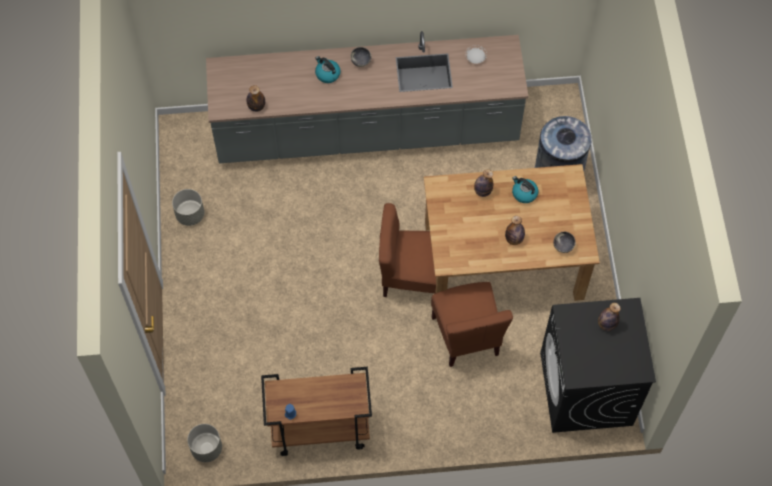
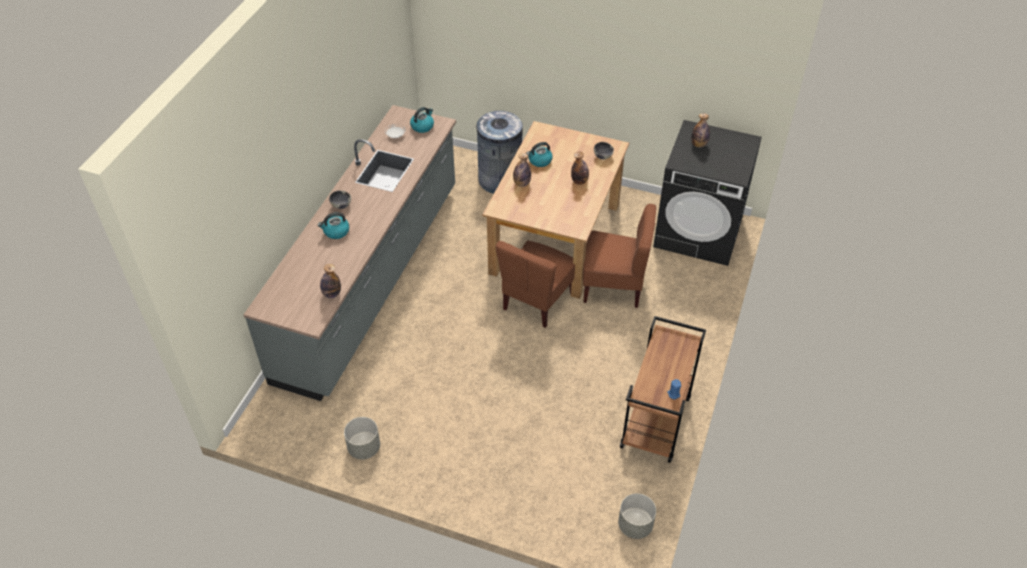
camera: 65 degrees left, 15 degrees down
none -> kettle [410,107,434,133]

